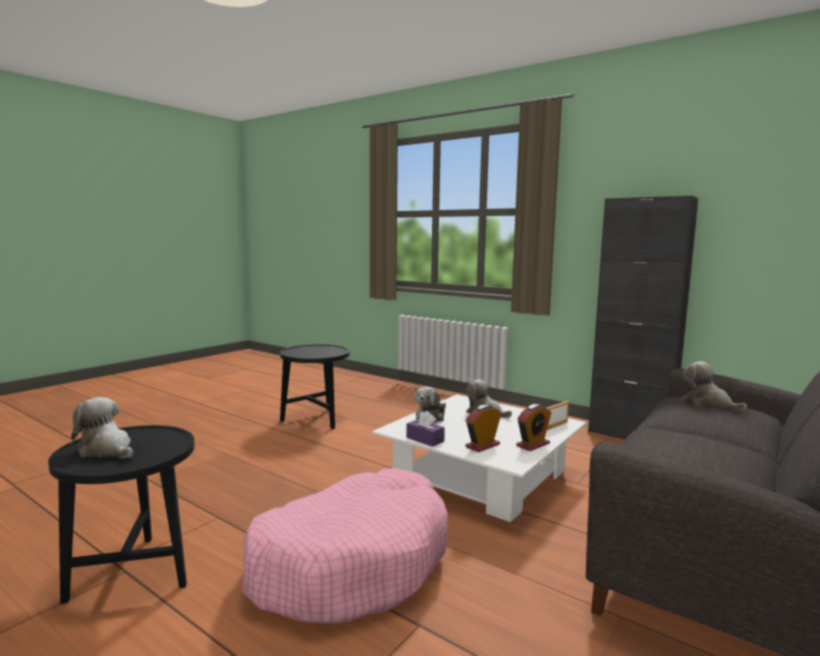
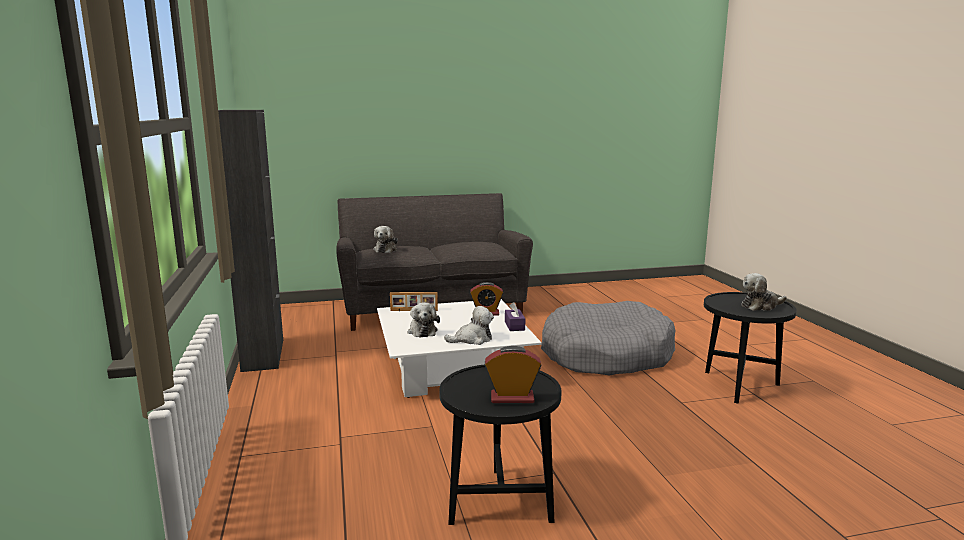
camera: 140 degrees left, 5 degrees up
plush toy [71,397,133,459] -> plush toy turned 90 degrees clockwise [741,273,787,311]
pink dog bed [241,468,448,624] -> grey dog bed [541,301,675,376]
alarm clock [516,404,551,451] -> alarm clock moved to [485,346,541,403]

